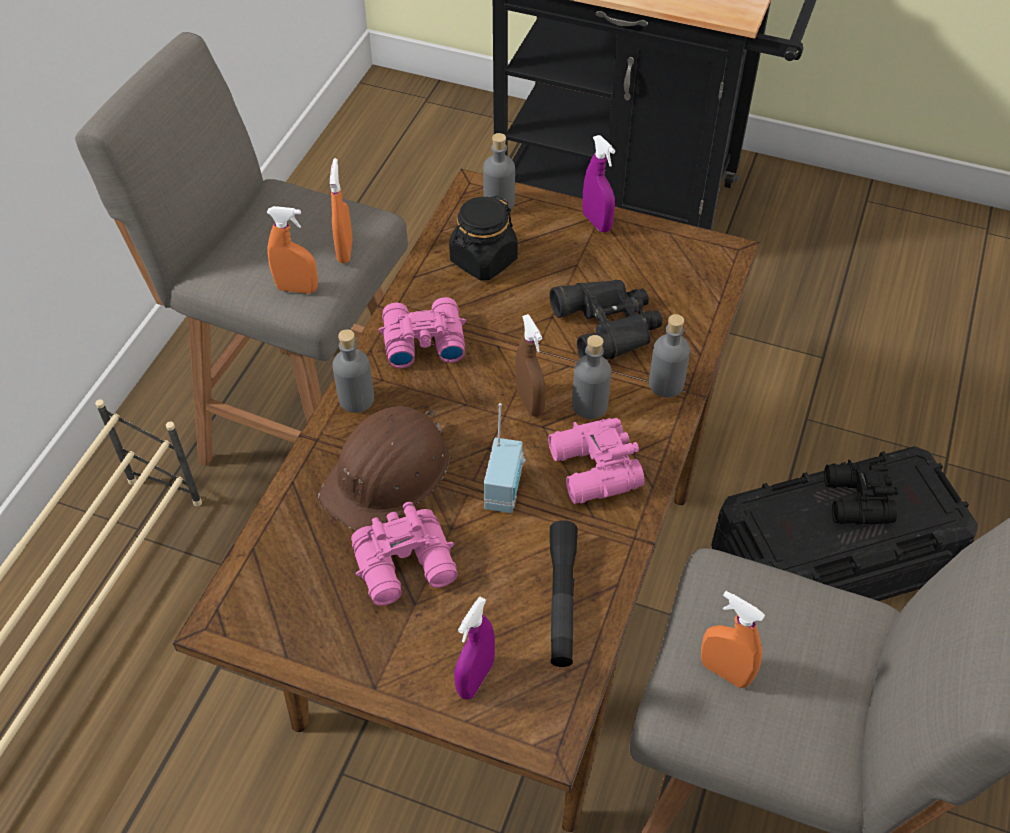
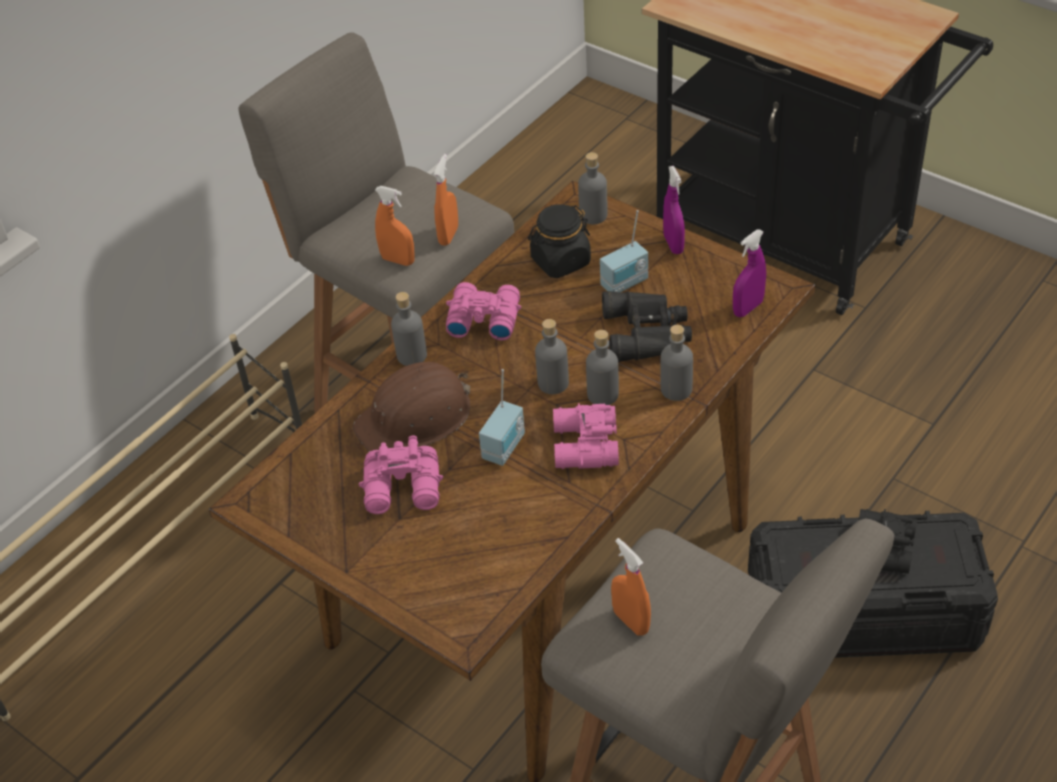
camera: 20 degrees right, 5 degrees down
purple spray bottle [454,597,495,699] -> purple spray bottle moved to [733,229,766,317]
brown spray bottle [515,314,546,417] -> grey bottle [535,319,569,394]
black flashlight [550,520,577,667] -> none
none -> radio [600,210,648,292]

